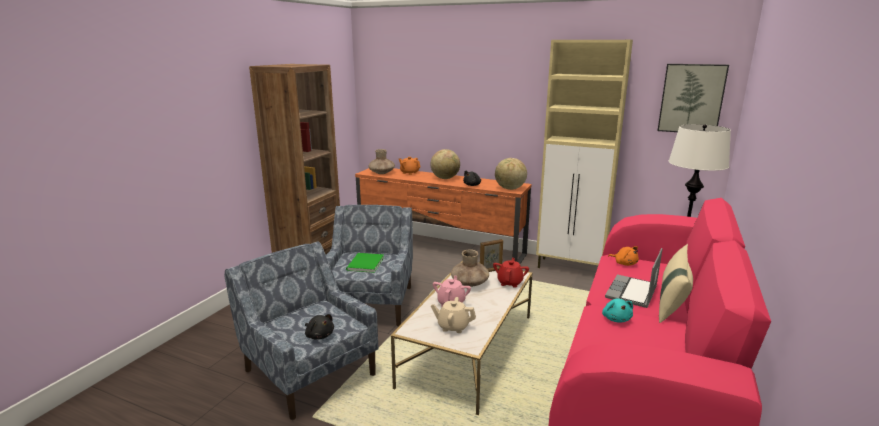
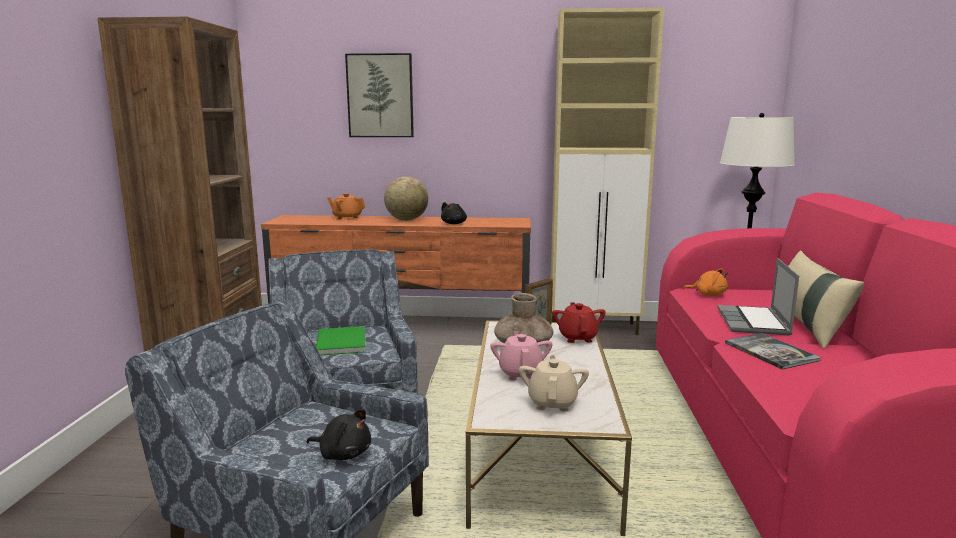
camera: 20 degrees left, 5 degrees down
brown vase [368,149,395,174] -> none
beige teapot [431,297,476,333] -> beige teapot turned 105 degrees clockwise [519,355,589,411]
globe [495,158,527,190] -> none
turquoise plush toy [602,298,633,323] -> book [725,333,821,370]
picture [658,64,729,132] -> picture moved to [345,53,414,137]

